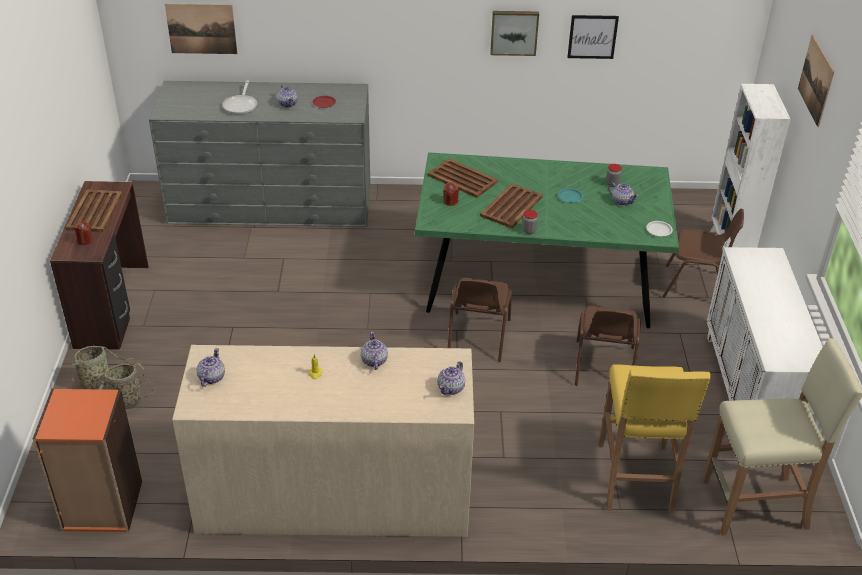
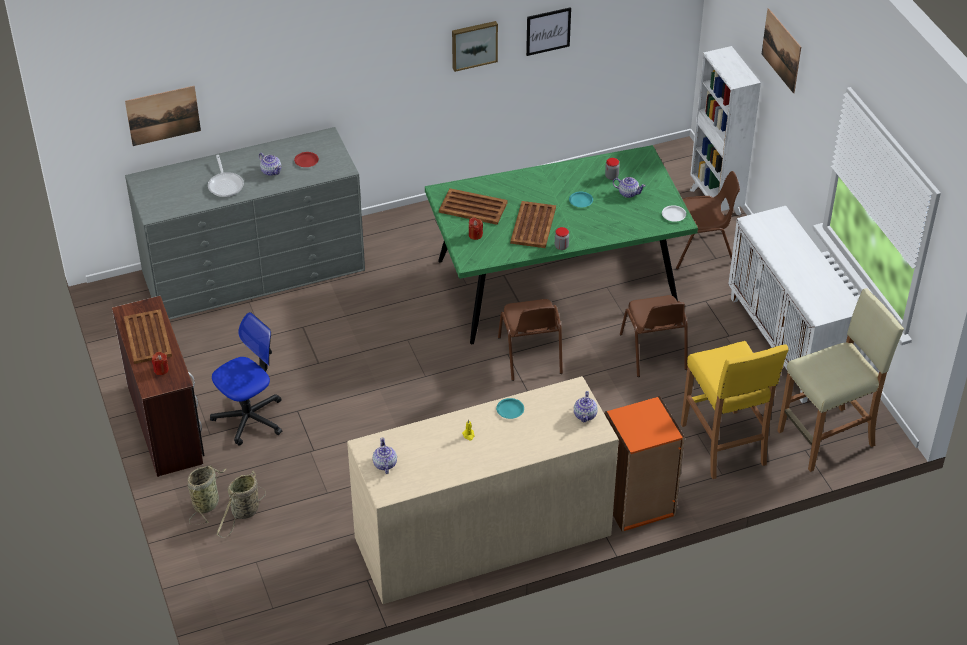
camera: 20 degrees left, 5 degrees up
orange bookcase [33,389,142,532] -> orange bookcase moved to [605,396,685,532]
teapot [361,332,388,370] -> turquoise plate [496,398,524,419]
none -> office chair [210,312,282,446]

